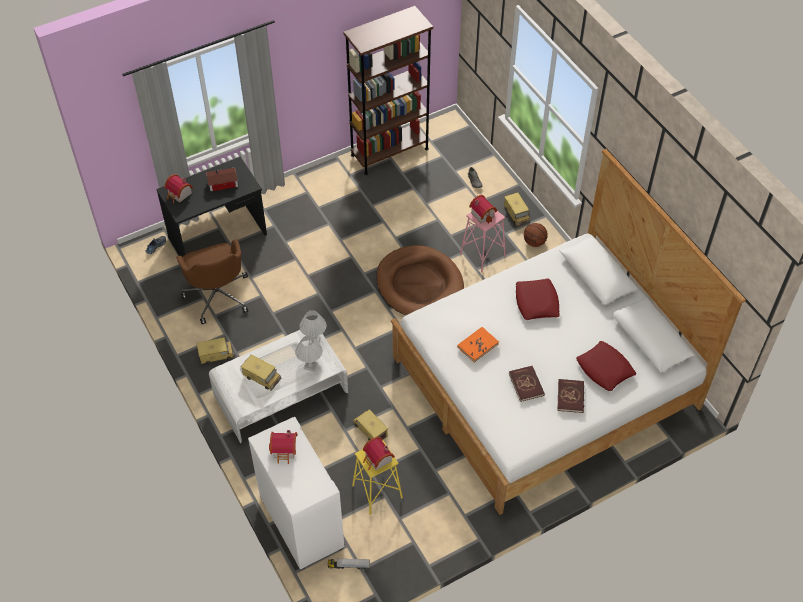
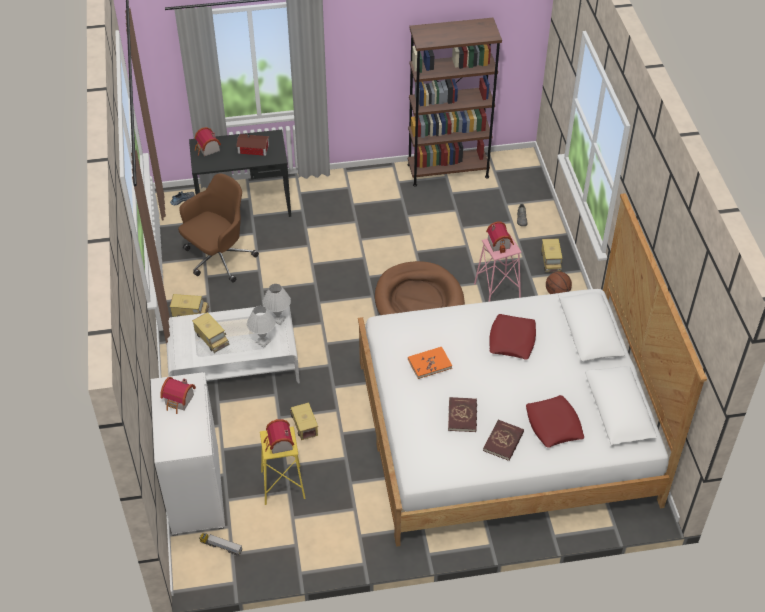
camera: 20 degrees right, 5 degrees down
brown office chair [176,239,248,324] -> brown office chair turned 135 degrees counterclockwise [178,173,259,282]

